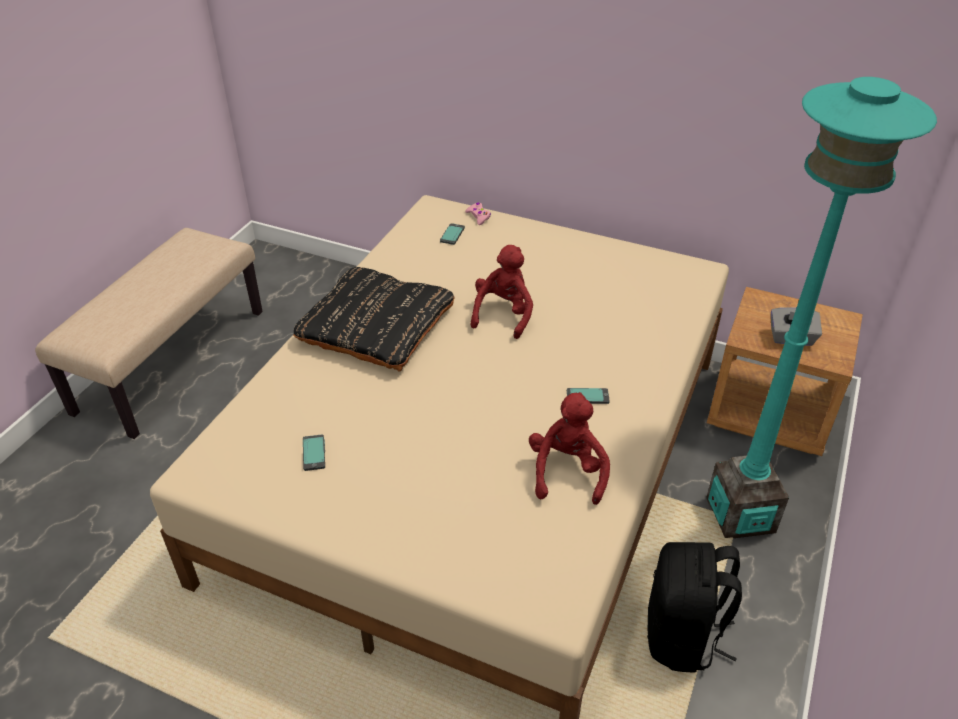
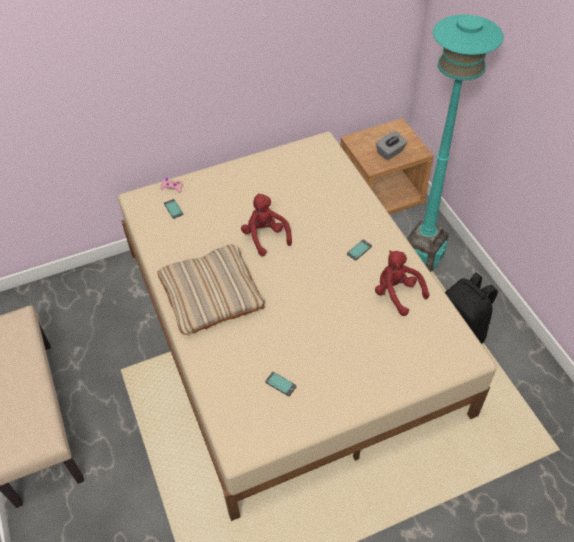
camera: 45 degrees left, 10 degrees up
black pillow [293,267,454,372] -> beige pillow [157,244,265,335]

